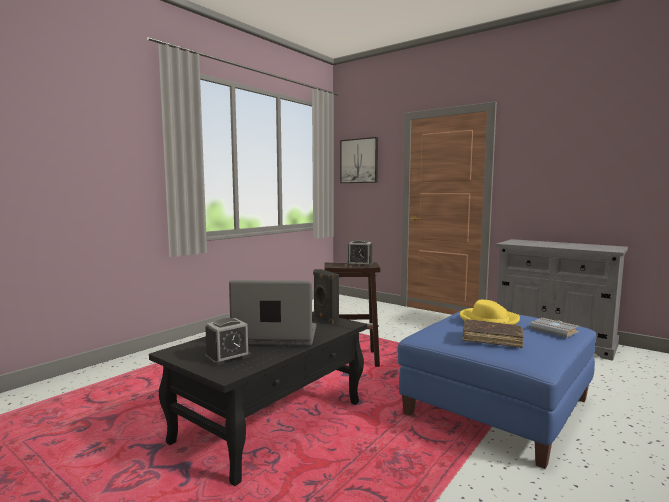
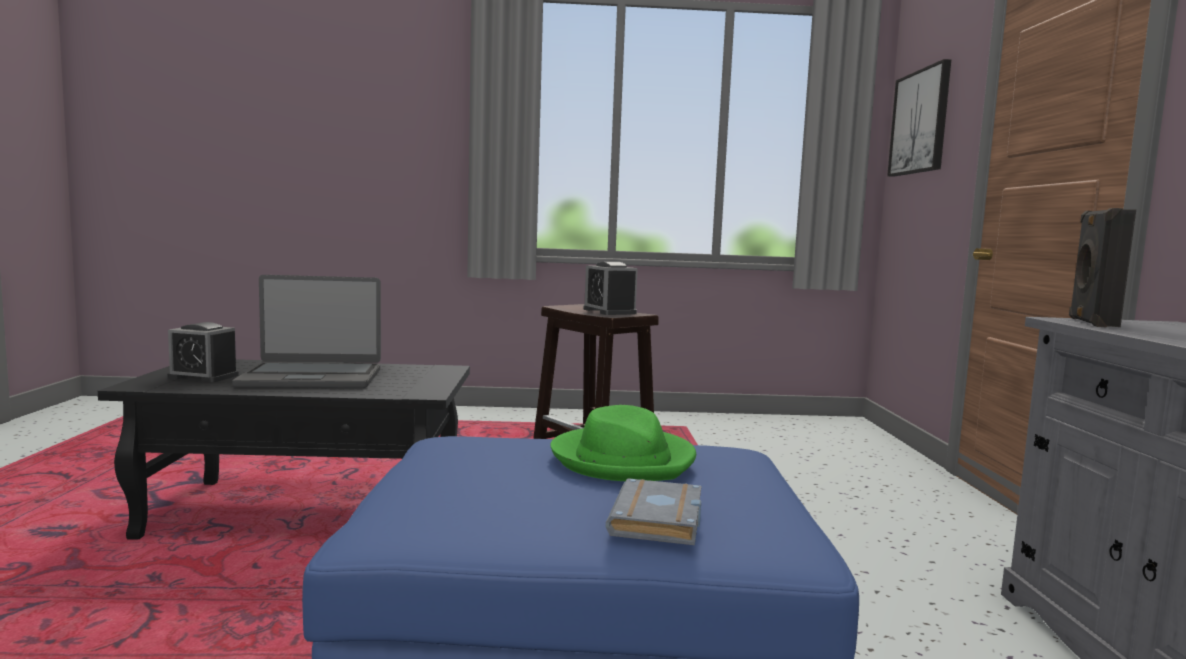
camera: 50 degrees right, 0 degrees up
laptop [229,280,316,345] -> laptop turned 120 degrees clockwise [232,275,381,388]
black speaker [313,269,339,324] -> black speaker moved to [1069,208,1136,327]
yellow hat [460,300,520,325] -> green hat [550,405,696,481]
brown book [462,319,524,348] -> none

